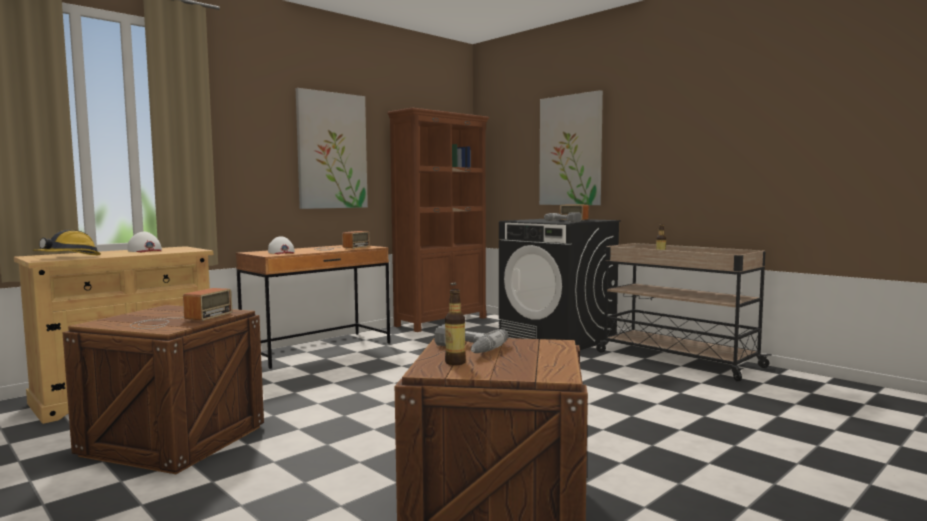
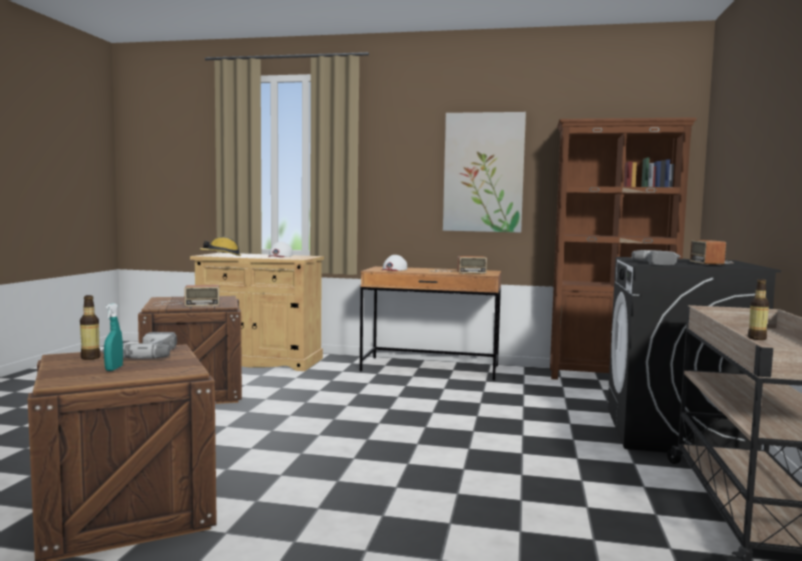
camera: 55 degrees right, 0 degrees up
picture [539,90,603,205] -> none
none -> turquoise spray bottle [104,303,123,371]

